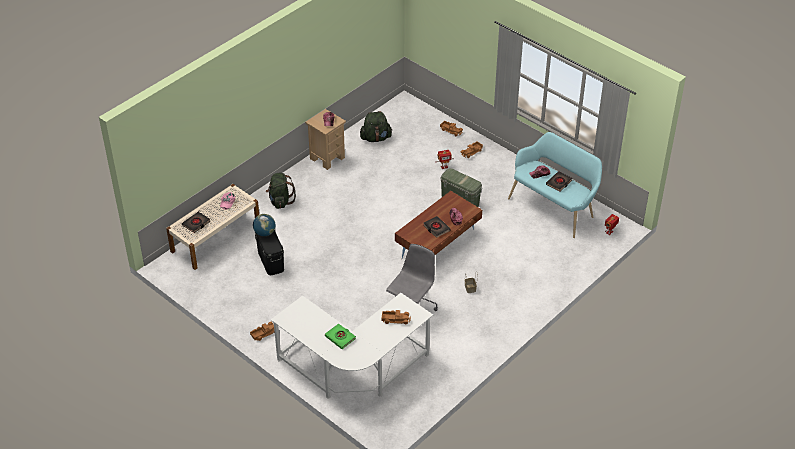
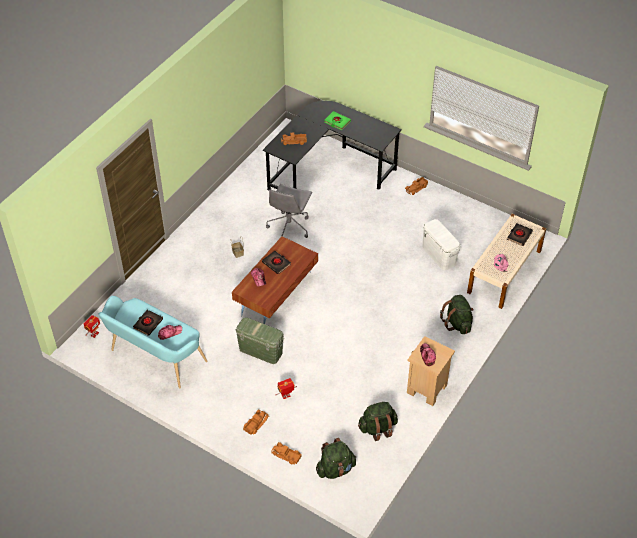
camera: 170 degrees right, 5 degrees up
globe [253,214,275,236] -> none
black storage box [255,230,284,275] -> white storage box [423,219,461,270]
white desk [271,293,433,399] -> black desk [262,101,402,190]
none -> green backpack [316,438,356,479]

